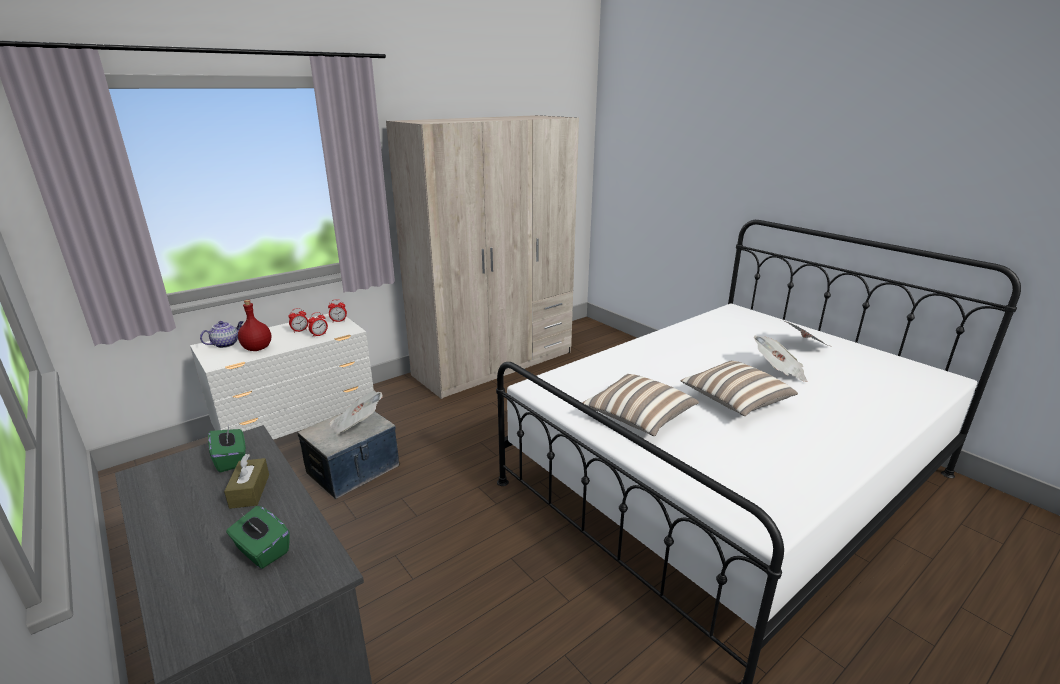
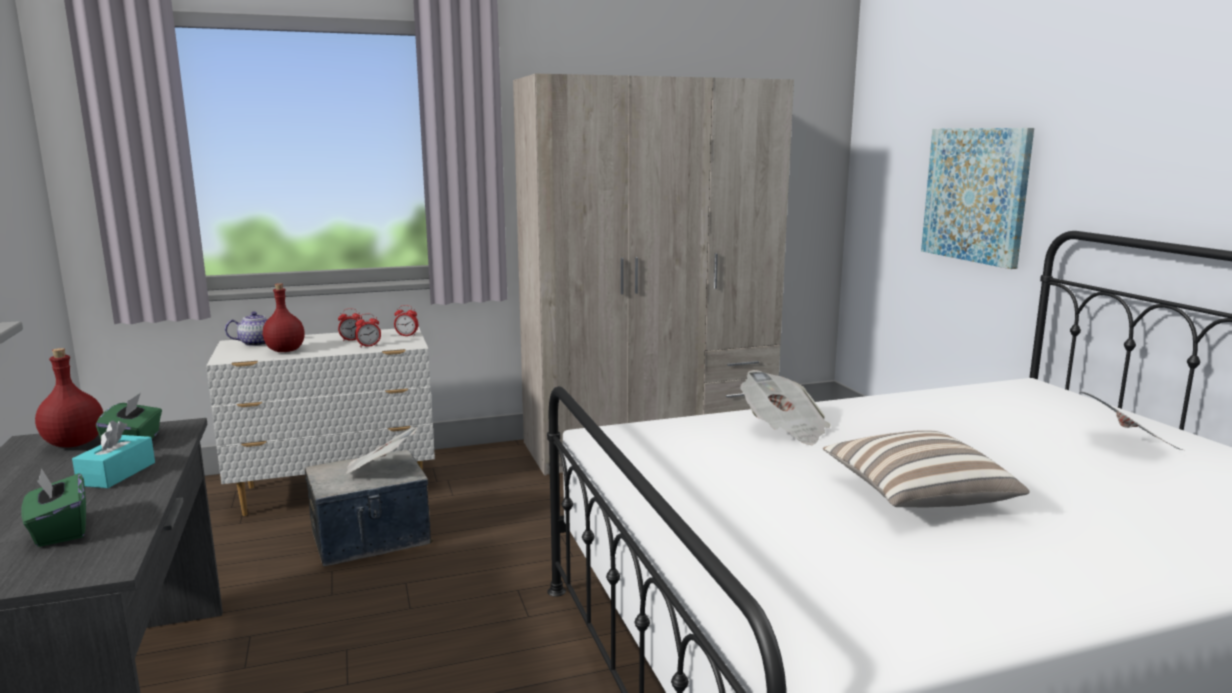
camera: 20 degrees right, 10 degrees down
brown tissue box [224,454,269,509] -> turquoise tissue box [72,421,155,488]
pillow [583,374,699,436] -> none
newspaper [754,335,808,382] -> newspaper moved to [740,370,831,445]
none -> red bottle [35,348,103,448]
none -> picture [921,128,1034,269]

